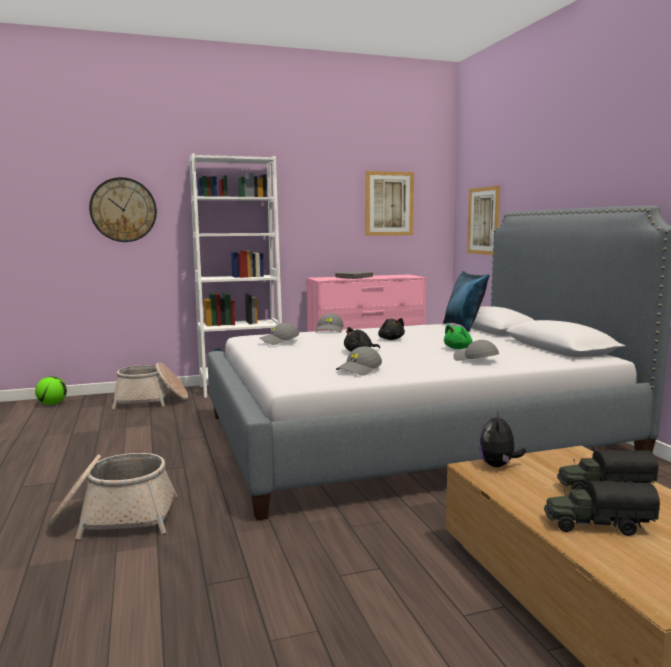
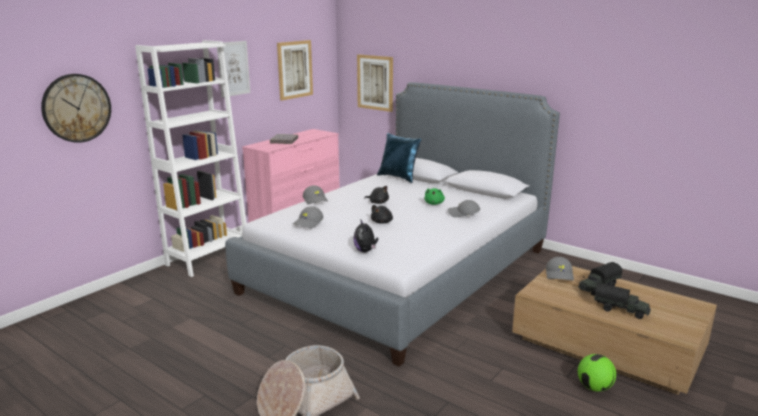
camera: 35 degrees left, 10 degrees up
football [35,376,67,405] -> football moved to [578,354,616,392]
basket [112,362,188,409] -> none
grey cap [336,346,382,376] -> grey cap moved to [546,257,574,281]
plush toy [479,411,526,467] -> plush toy moved to [353,220,378,253]
toy truck [544,481,660,536] -> toy truck turned 120 degrees counterclockwise [594,283,651,319]
none -> picture [217,41,250,98]

